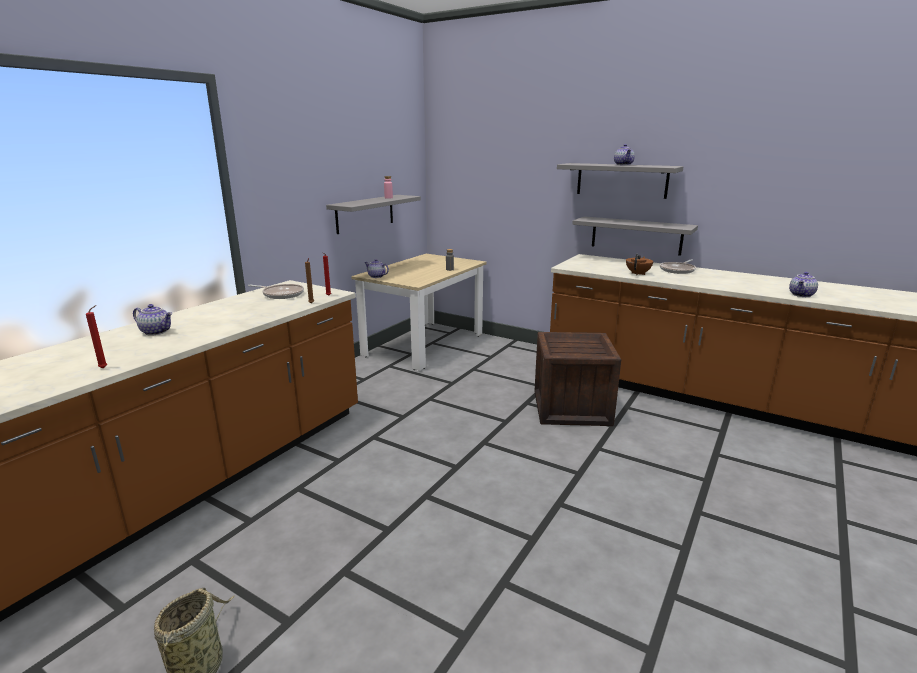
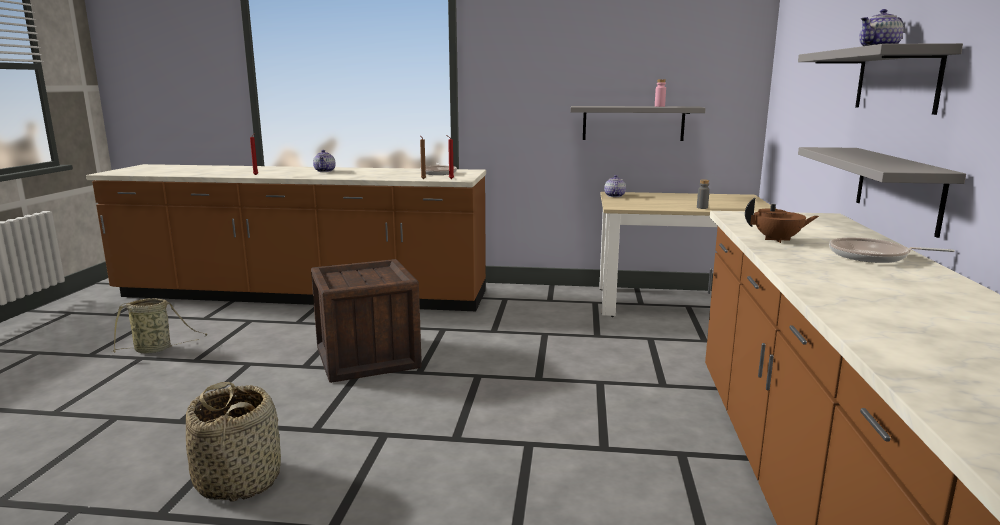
camera: 65 degrees right, 5 degrees down
crate [534,332,621,426] -> crate moved to [311,259,422,383]
teapot [789,272,818,297] -> none
none -> basket [186,382,281,502]

